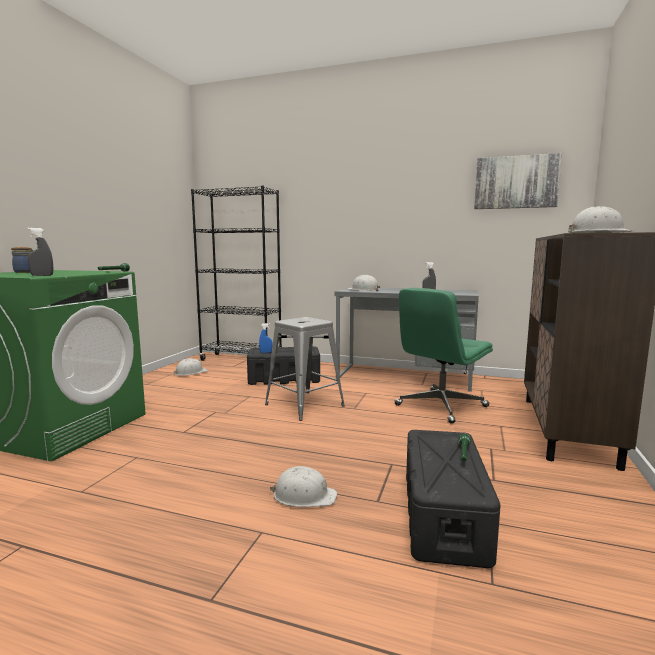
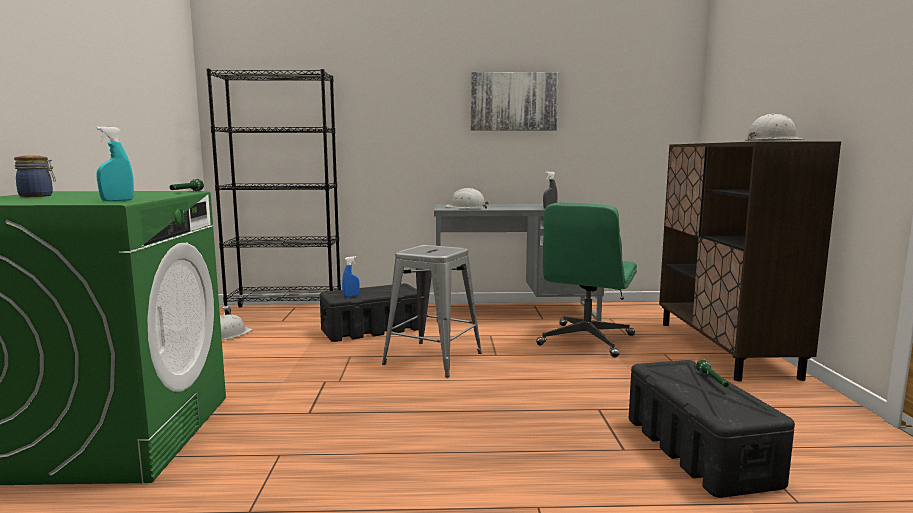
camera: 20 degrees left, 0 degrees up
grey spray bottle [27,228,53,276] -> turquoise spray bottle [96,126,134,201]
white hard hat [270,466,337,507] -> none
picture [474,153,562,209] -> picture moved to [471,72,559,131]

